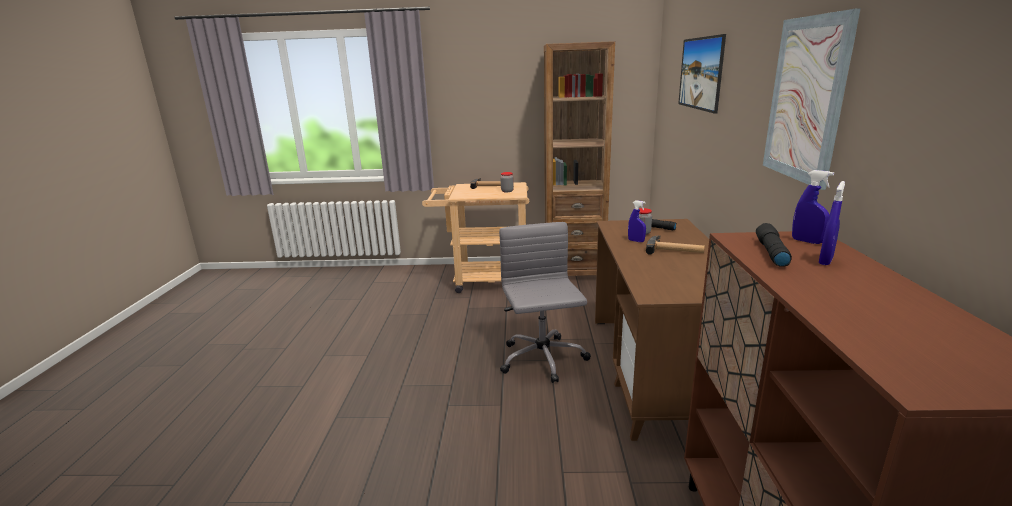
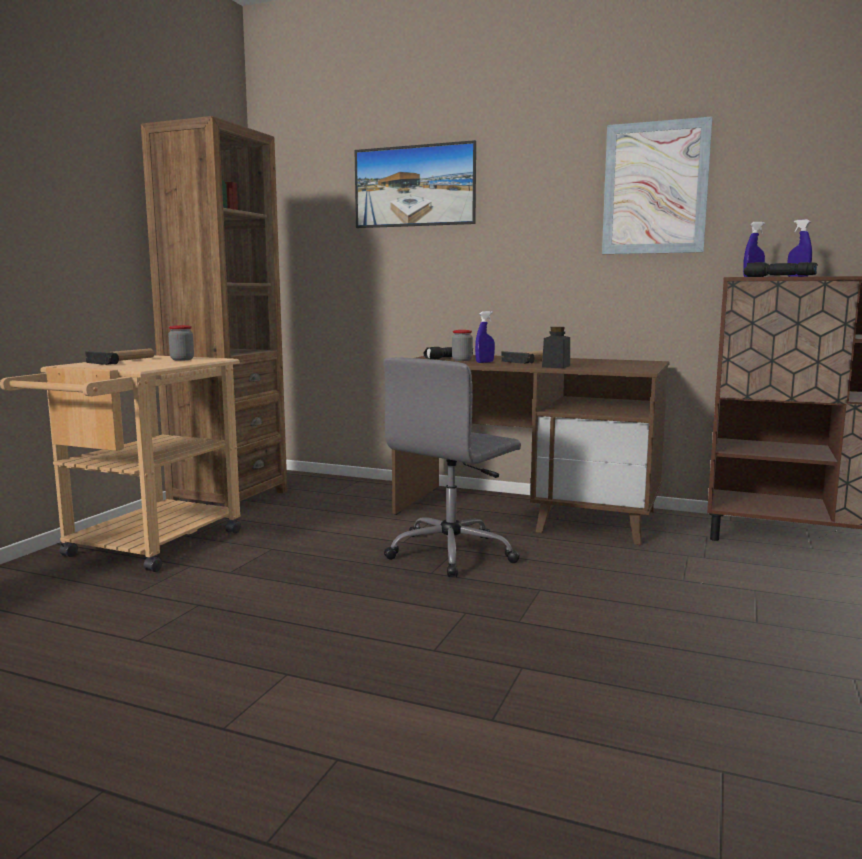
camera: 70 degrees left, 10 degrees down
grey office chair [499,222,591,383] -> grey office chair turned 60 degrees counterclockwise [383,357,521,577]
none -> black jar [542,327,570,368]

